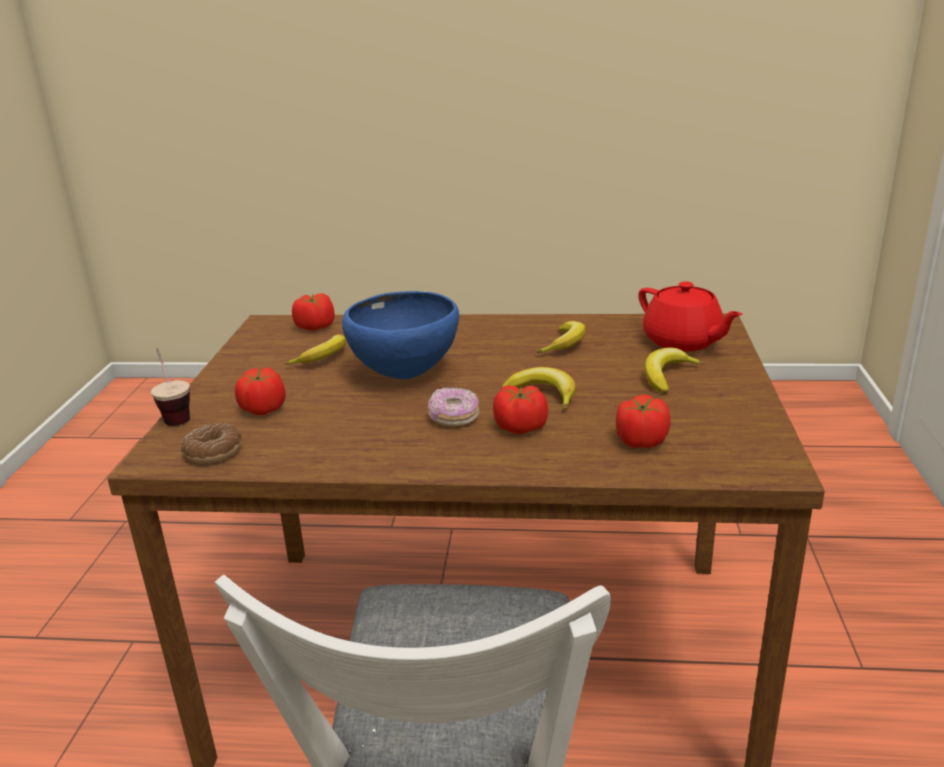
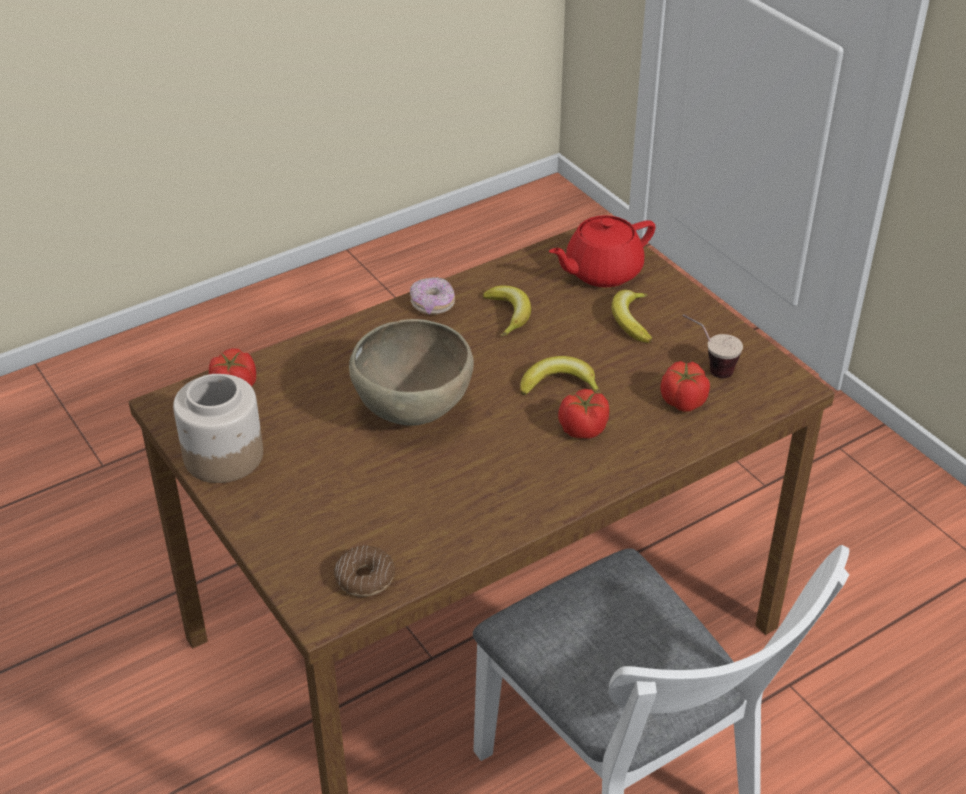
camera: 40 degrees left, 15 degrees up
cup [151,348,190,426] -> cup moved to [683,314,743,378]
tomato [235,367,286,416] -> none
banana [285,335,346,365] -> none
blue bowl [342,291,459,379] -> brown bowl [349,319,474,426]
donut [428,387,479,427] -> donut moved to [410,277,455,315]
red teapot [638,281,742,351] -> red teapot turned 135 degrees clockwise [549,215,656,287]
none -> jar [173,374,263,483]

